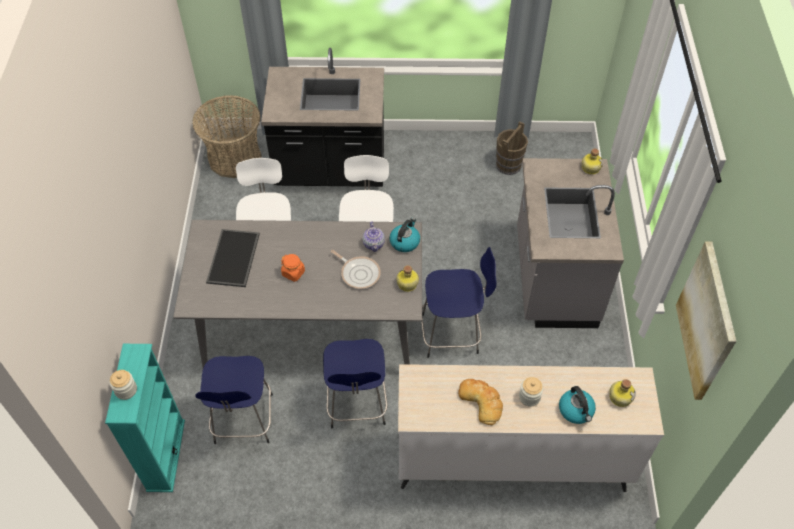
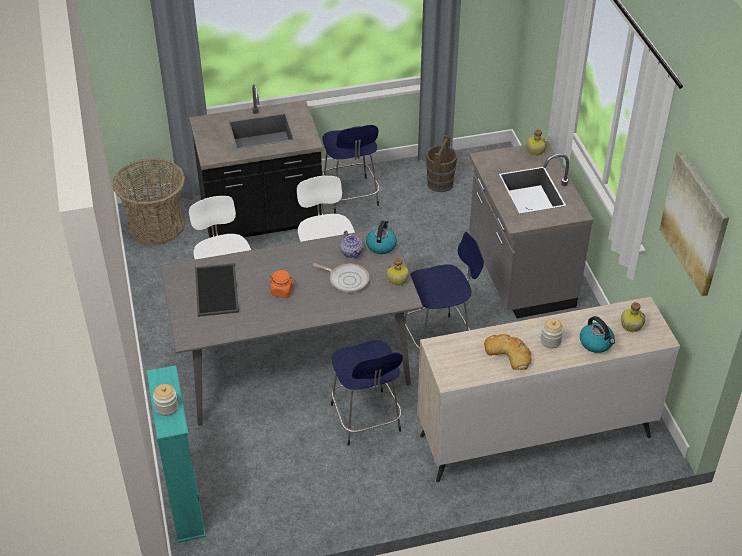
camera: 15 degrees left, 10 degrees down
blue stool [195,356,273,444] -> blue stool moved to [322,125,379,214]

